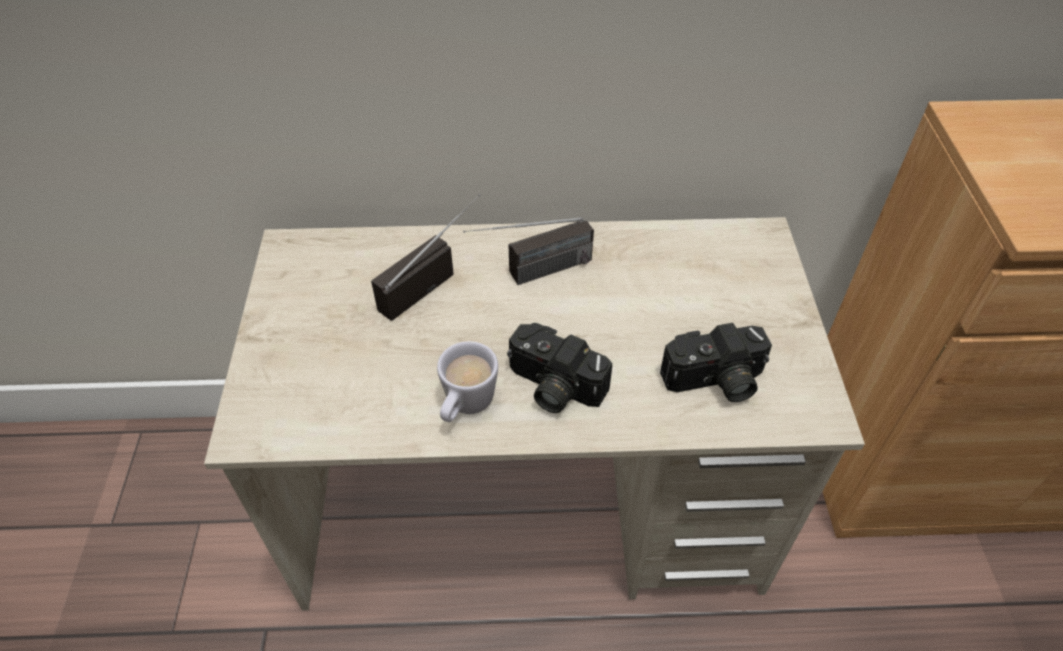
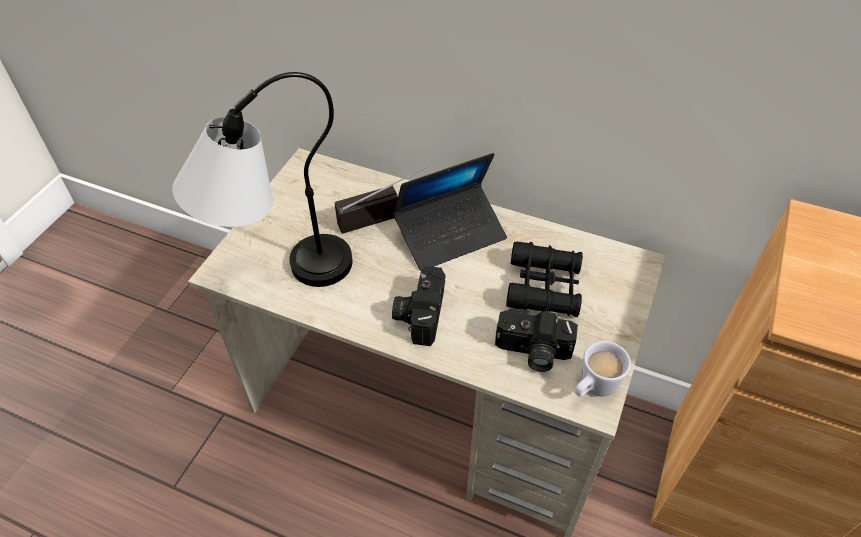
camera: 25 degrees right, 0 degrees up
white mug [437,341,498,422] -> white mug moved to [575,341,631,397]
radio [463,217,594,285] -> laptop [393,153,507,271]
camera [507,323,612,413] -> camera turned 45 degrees clockwise [392,266,446,346]
none -> table lamp [172,72,353,287]
none -> black binoculars [506,241,583,317]

